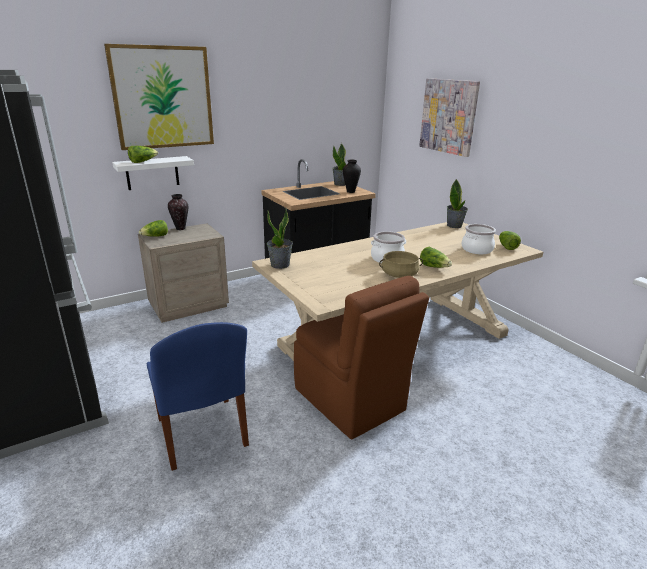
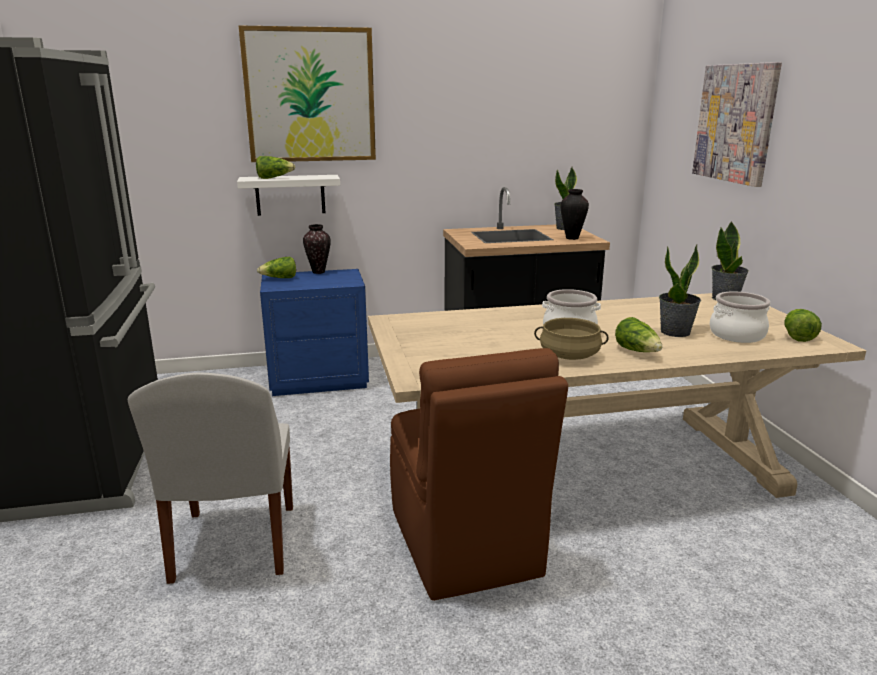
camera: 20 degrees right, 5 degrees down
beige nightstand [138,223,229,323] -> blue nightstand [260,269,369,396]
blue chair [147,322,249,471] -> white chair [128,373,293,584]
potted plant [267,207,293,269] -> potted plant moved to [659,245,701,337]

